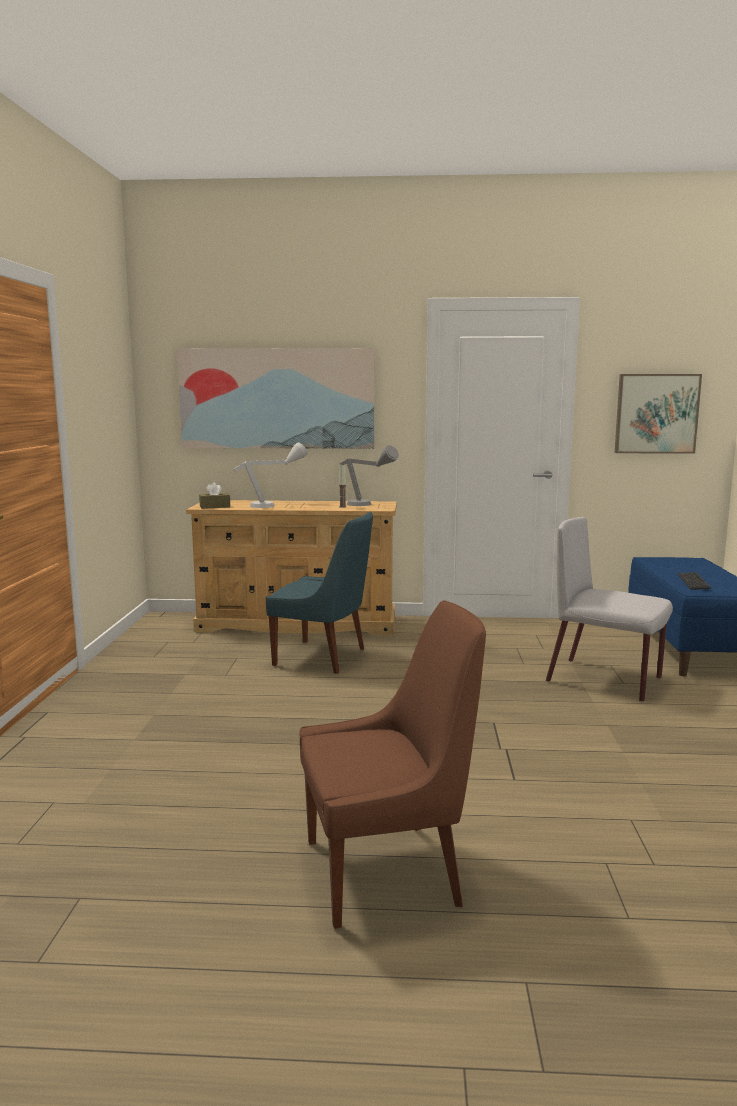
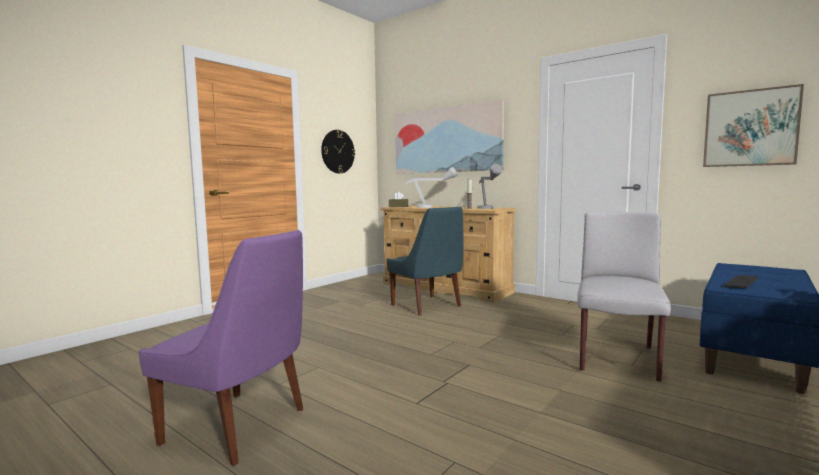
camera: 35 degrees right, 5 degrees down
brown chair [300,600,486,929] -> purple chair [138,230,303,466]
grey chair [546,517,673,702] -> grey chair turned 45 degrees clockwise [577,212,671,382]
none -> wall clock [321,130,355,173]

